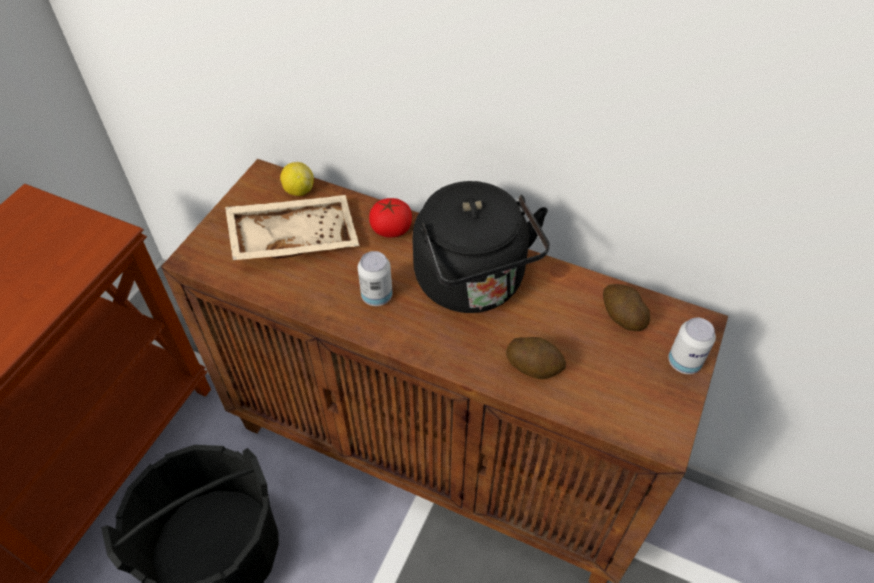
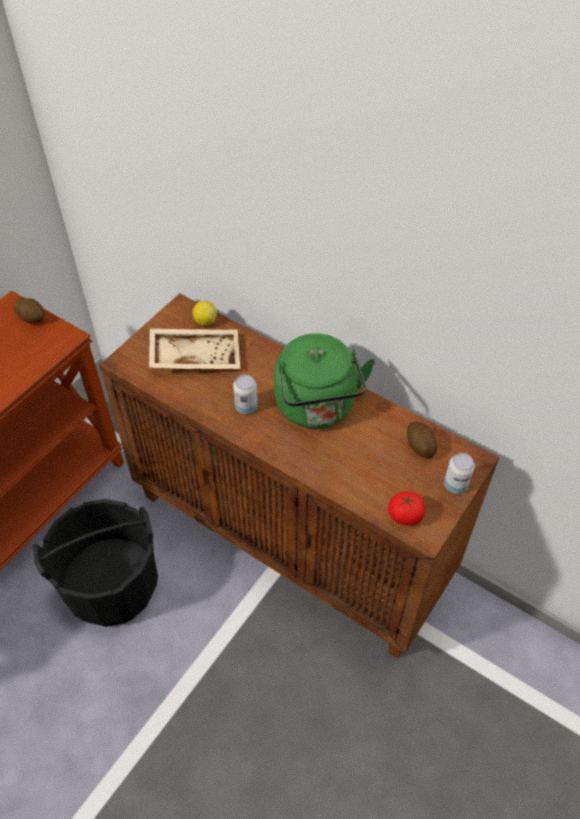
camera: 10 degrees right, 0 degrees up
tomato [369,198,412,238] -> tomato moved to [388,491,425,525]
black kettle [413,181,550,313] -> green kettle [274,333,375,428]
potato [506,337,566,379] -> potato moved to [14,298,45,324]

